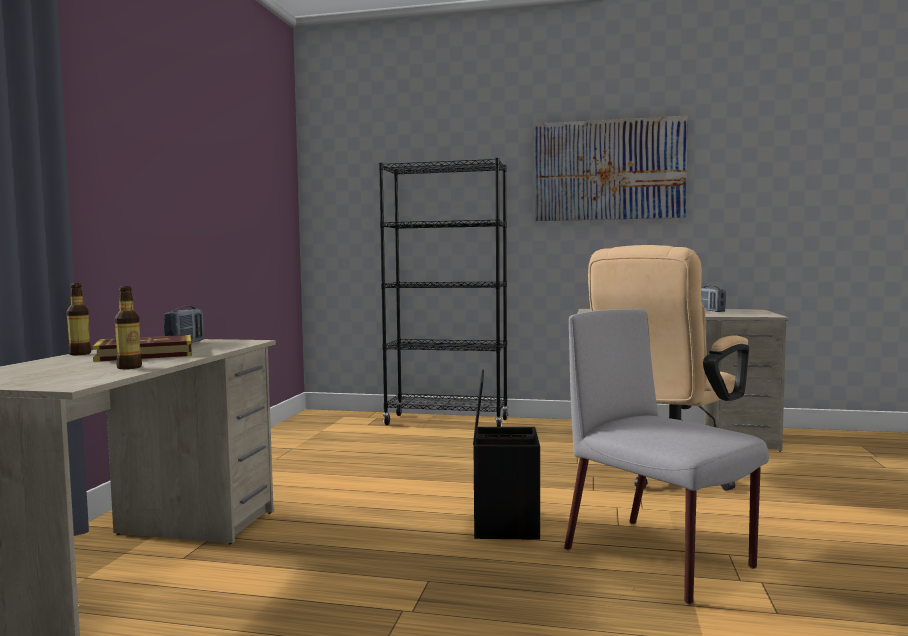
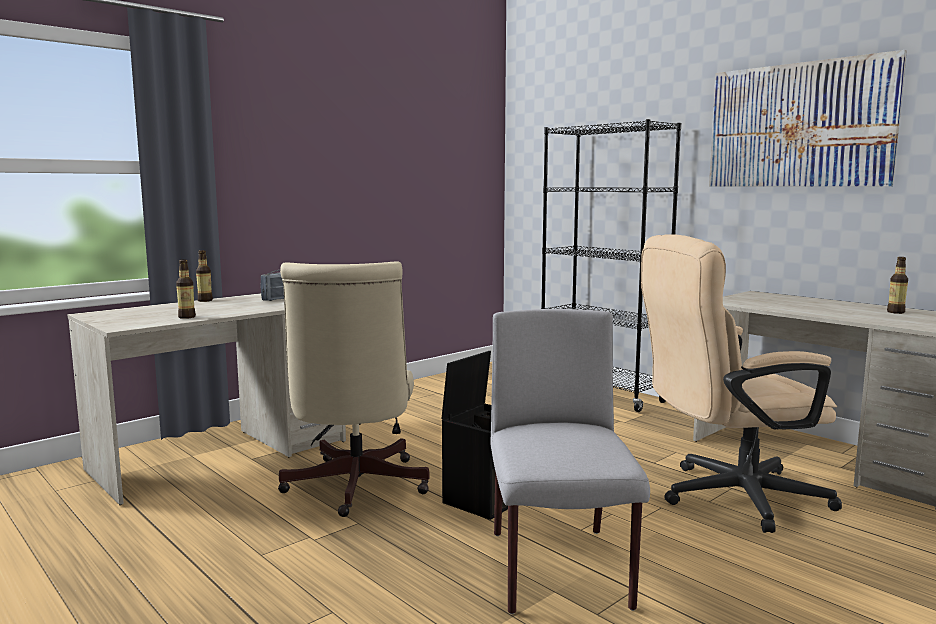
camera: 35 degrees right, 5 degrees up
book [92,335,192,362] -> none
radio [701,286,726,312] -> bottle [887,257,908,314]
none -> beige office chair [278,262,430,517]

